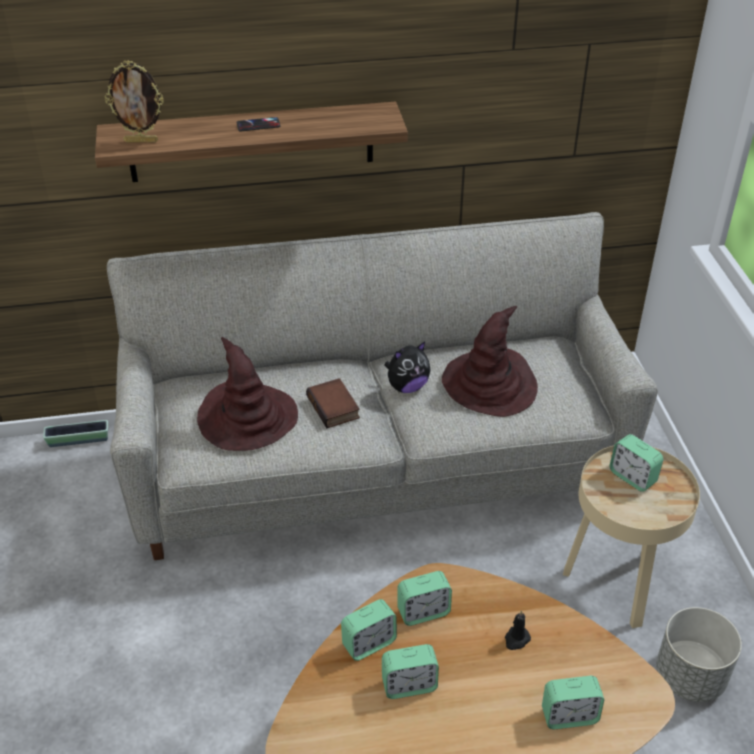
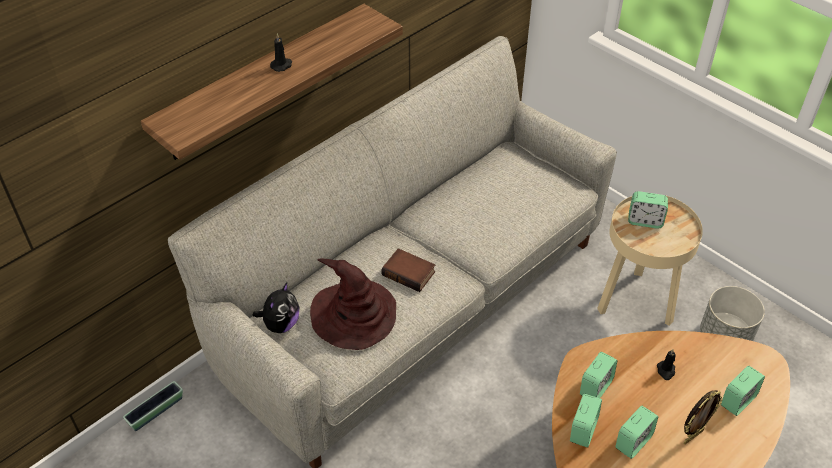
camera: 35 degrees left, 5 degrees up
picture frame [105,60,164,143] -> picture frame moved to [684,390,722,444]
phone [236,117,280,131] -> black candle [270,33,292,72]
plush toy [384,342,430,393] -> plush toy moved to [253,283,299,333]
brown hat [442,306,538,417] -> none

